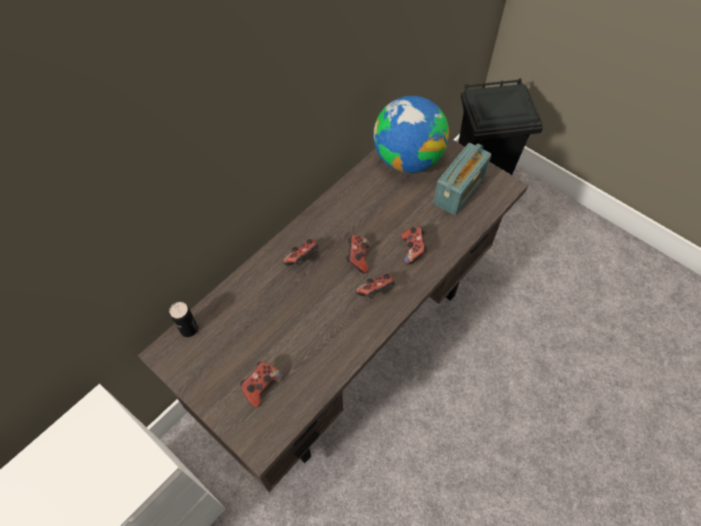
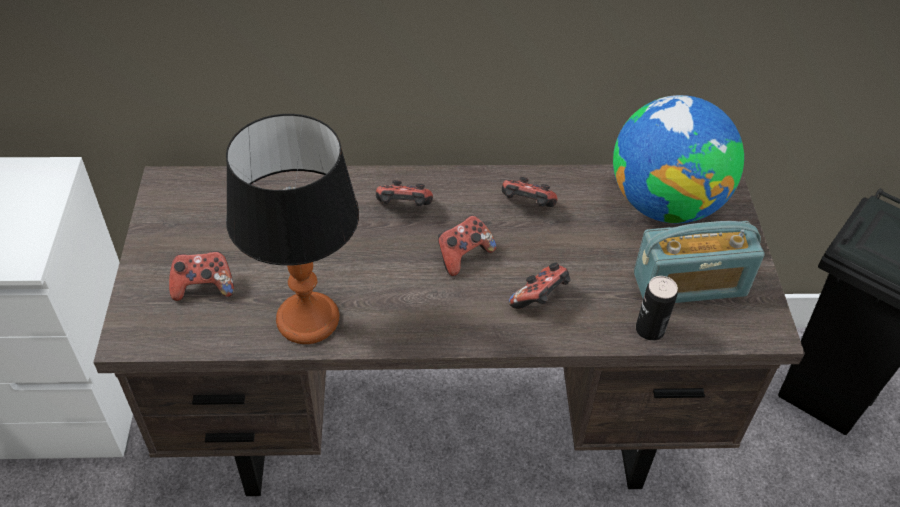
camera: 45 degrees right, 10 degrees down
can [169,302,198,337] -> can moved to [636,276,678,341]
game controller [355,274,395,298] -> game controller moved to [502,177,557,207]
none -> table lamp [226,114,359,344]

